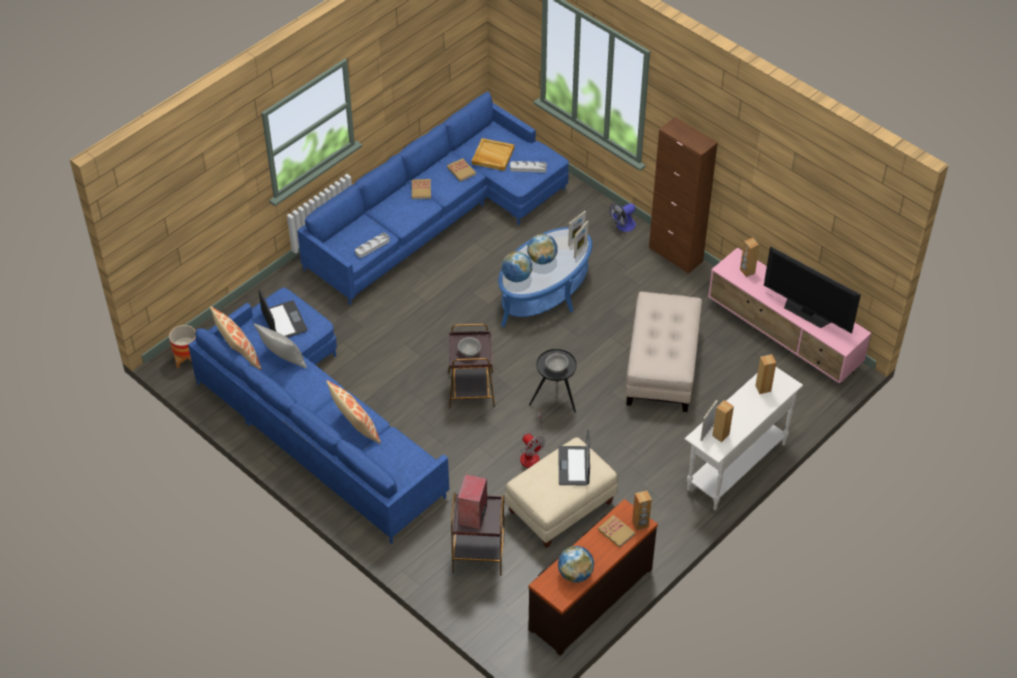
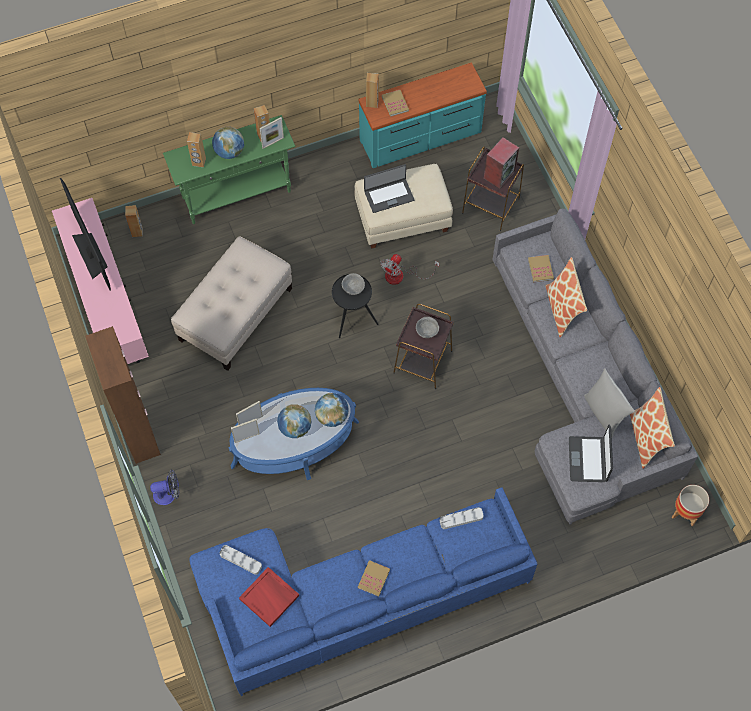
camera: 155 degrees left, 15 degrees up
blue sofa [188,288,449,544] -> grey sofa [492,208,698,525]
book [447,158,476,182] -> book moved to [528,255,554,282]
beige tray [472,138,514,171] -> red tray [239,567,299,627]
fan [520,412,545,468] -> fan turned 135 degrees counterclockwise [381,254,439,285]
brown dresser [528,499,658,656] -> turquoise dresser [358,62,487,168]
laptop [558,429,590,485] -> laptop turned 45 degrees clockwise [364,164,414,213]
globe [558,546,594,583] -> globe moved to [212,127,244,159]
white console table [685,367,803,510] -> green console table [163,115,296,224]
brown speaker [740,238,759,277] -> brown speaker moved to [125,205,142,237]

